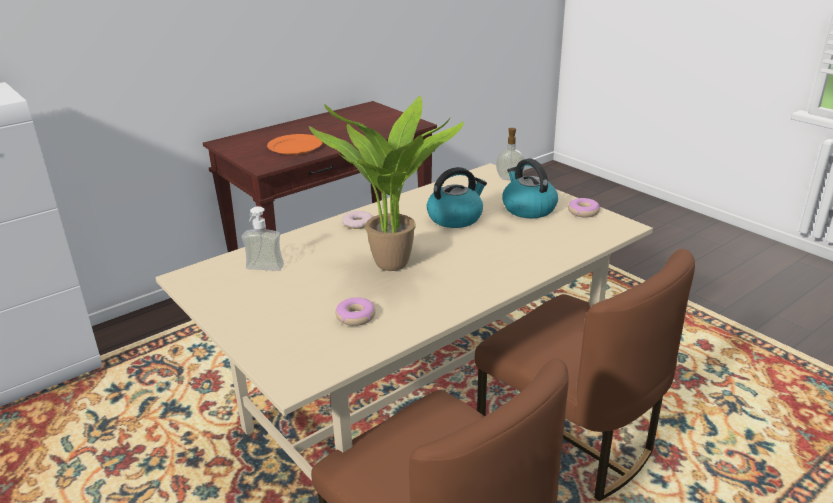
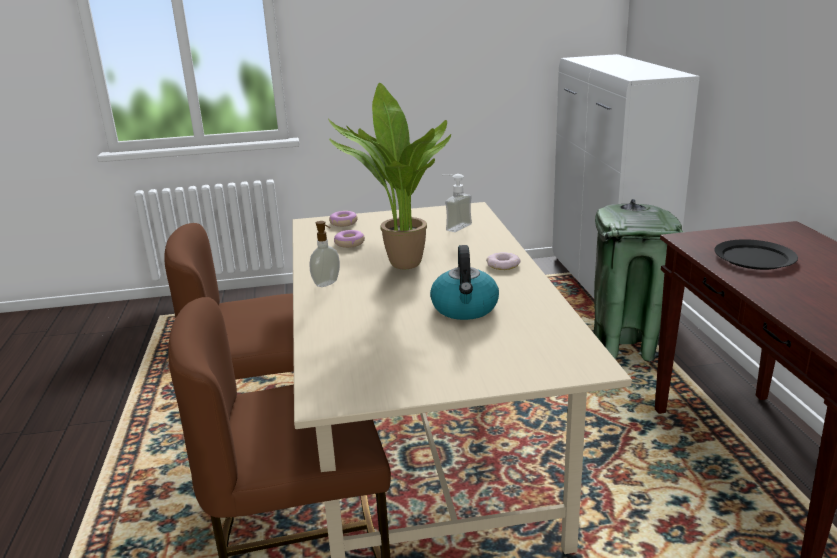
camera: 120 degrees right, 5 degrees down
orange plate [267,134,323,155] -> black plate [714,239,798,270]
soap dispenser [496,128,525,180] -> soap dispenser moved to [309,221,340,287]
kettle [502,158,558,218] -> none
donut [568,198,600,217] -> donut moved to [329,211,358,227]
none -> green trash can [594,199,684,362]

